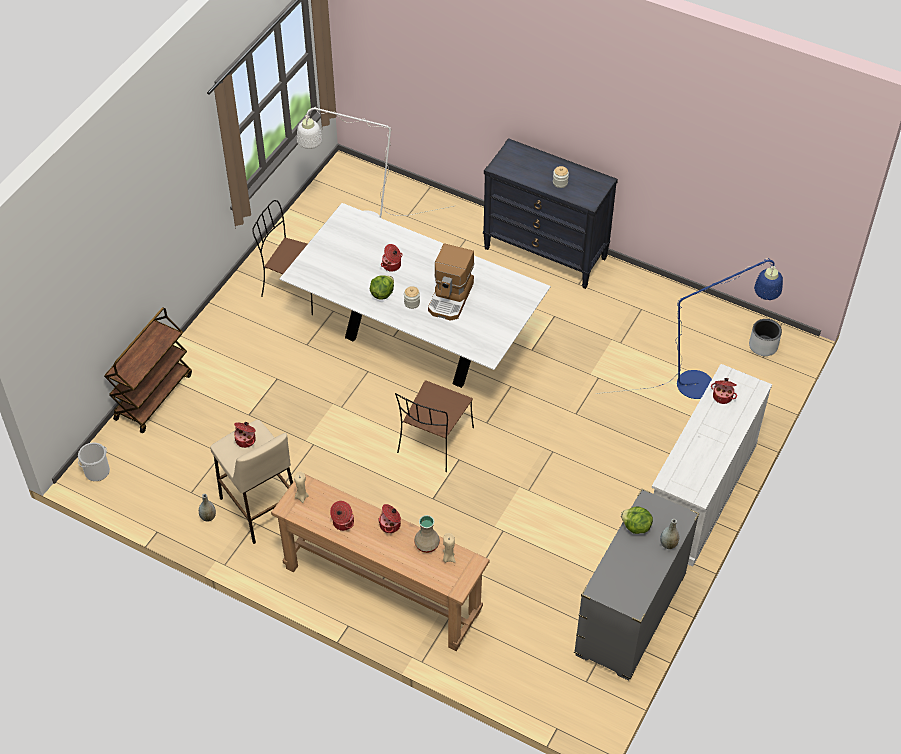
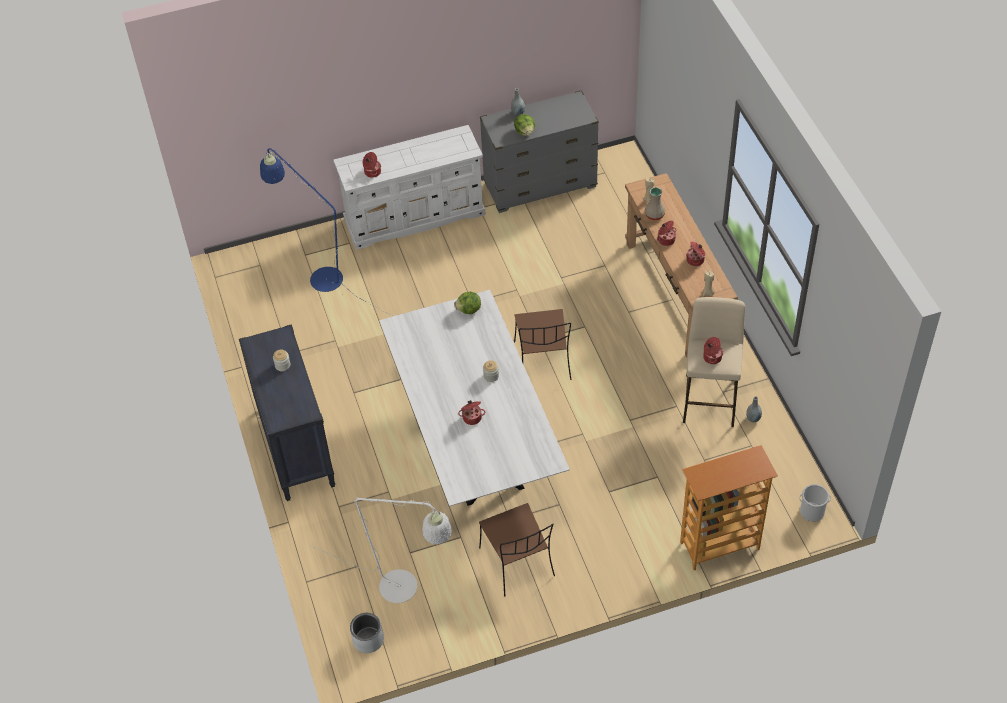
camera: 135 degrees left, 0 degrees up
brown cart [104,307,192,433] -> bookcase [680,445,778,570]
lettuce [370,275,394,300] -> lettuce moved to [454,292,481,314]
brown chair [395,380,474,472] -> brown chair turned 105 degrees clockwise [514,309,571,380]
coffee machine [428,244,475,321] -> none
grey planter [749,319,782,356] -> grey planter moved to [350,613,384,653]

